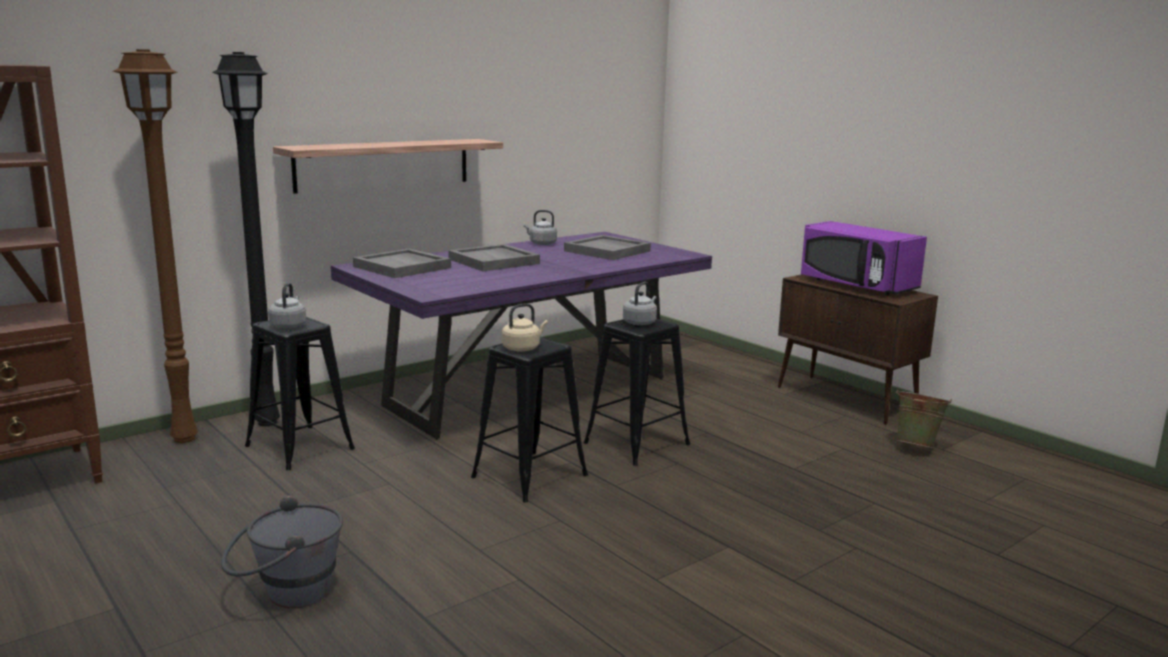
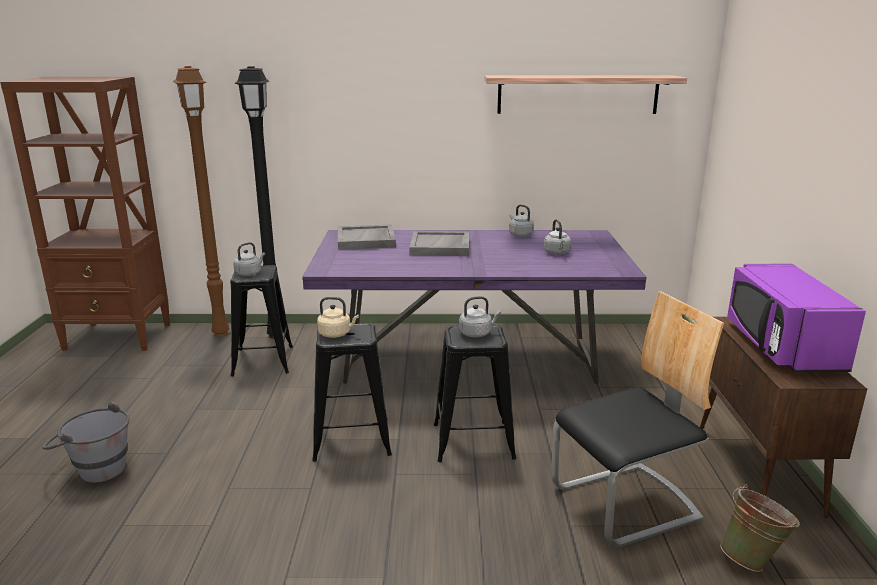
camera: 40 degrees right, 5 degrees up
shelf [273,139,503,194] -> shelf moved to [484,75,687,114]
grey tray [564,235,651,260] -> grey kettle [544,219,571,254]
none -> chair [551,291,724,547]

